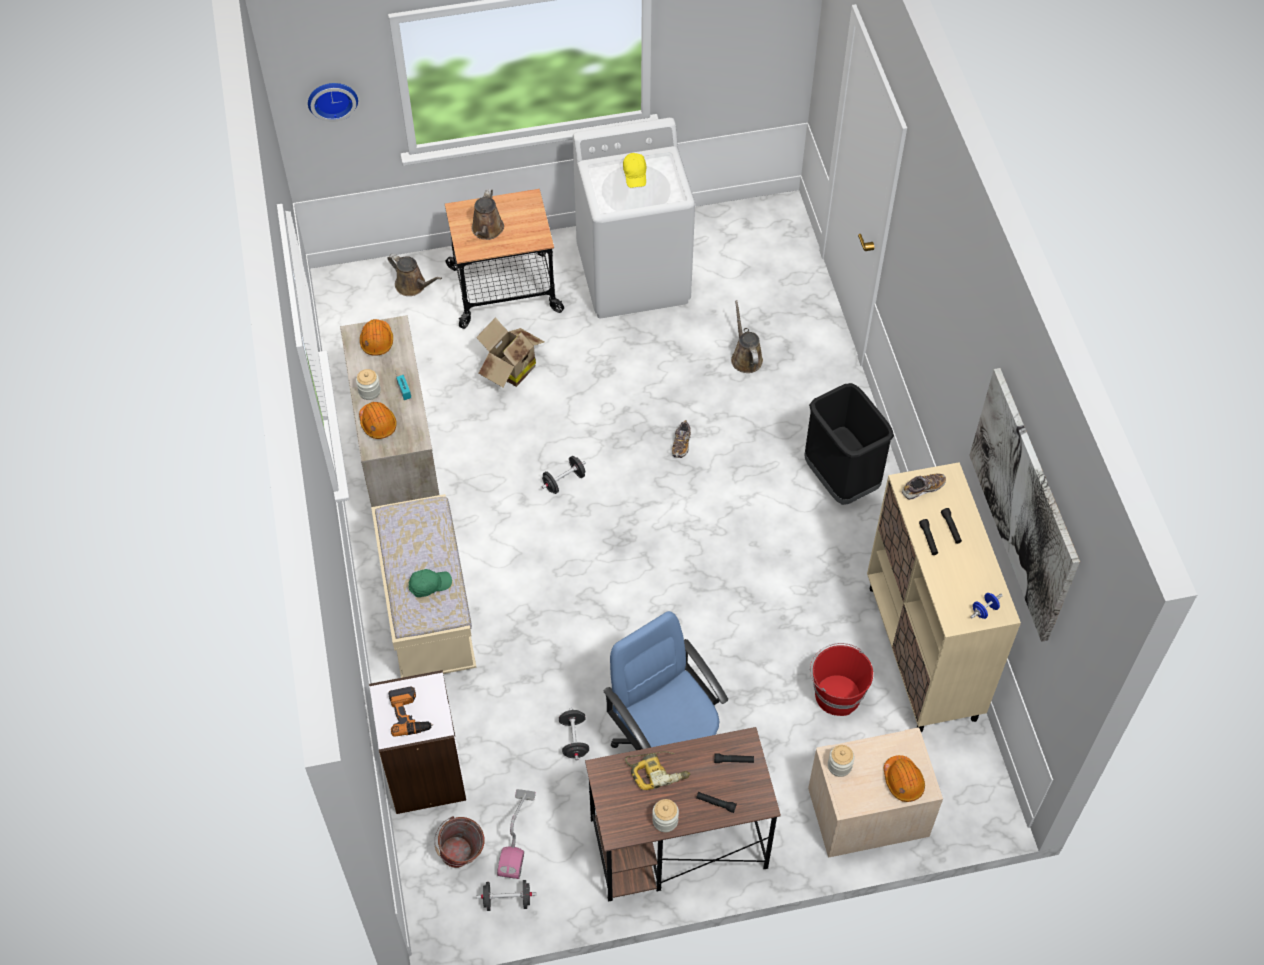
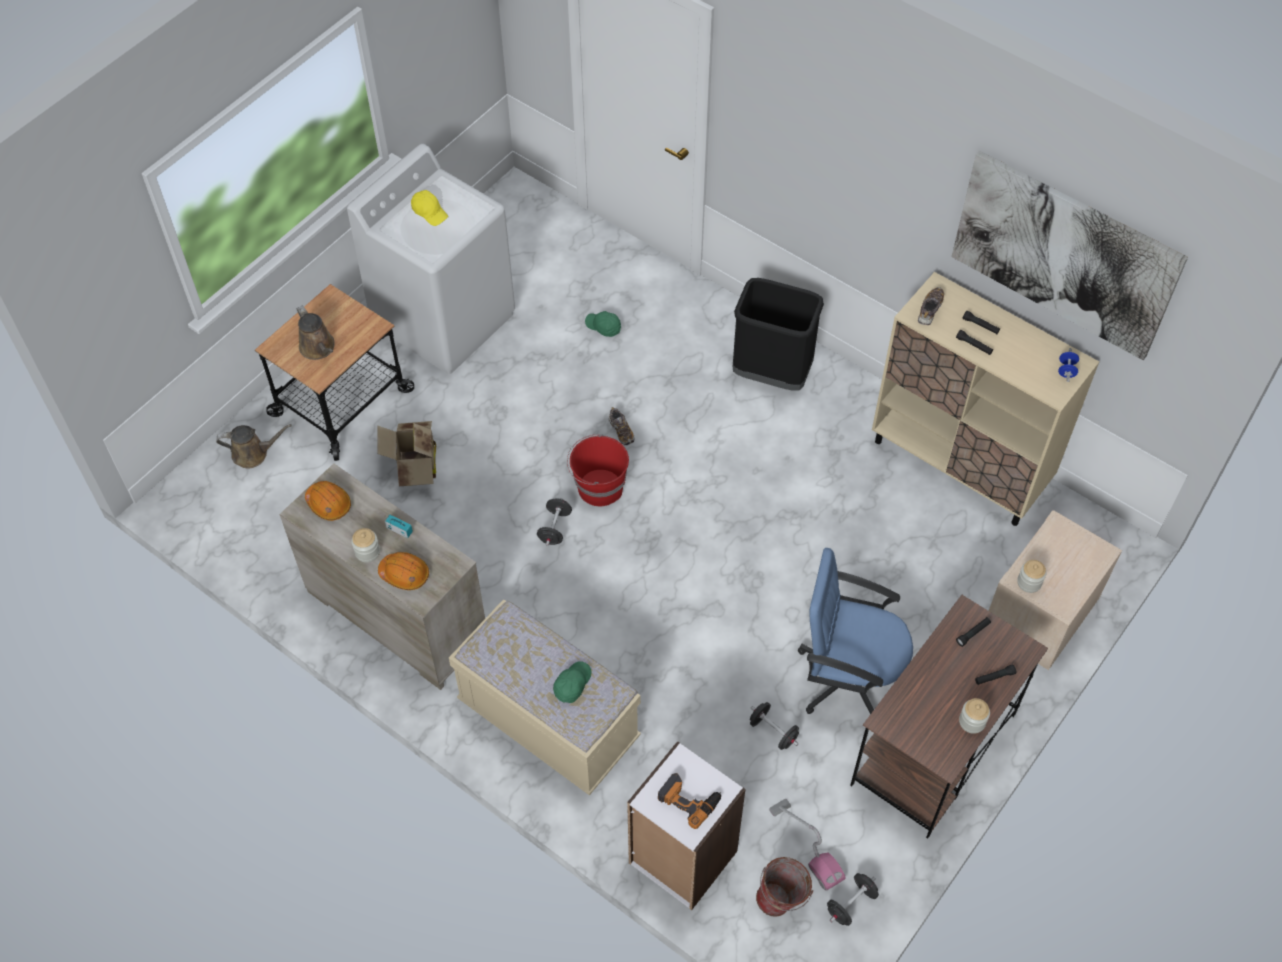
camera: 40 degrees left, 0 degrees up
wall clock [308,83,358,122] -> none
power drill [625,751,690,790] -> none
brown watering can [731,300,763,373] -> green cap [585,311,621,337]
red bucket [810,643,873,716] -> red bucket moved to [567,434,629,506]
orange hard hat [884,755,925,802] -> none

